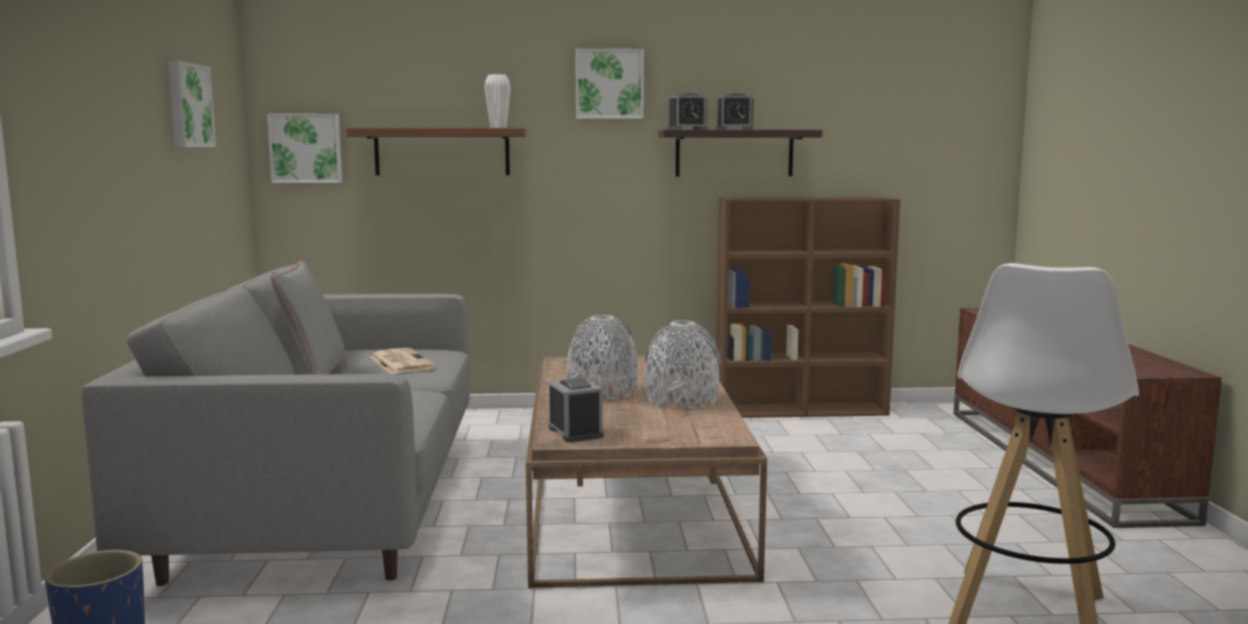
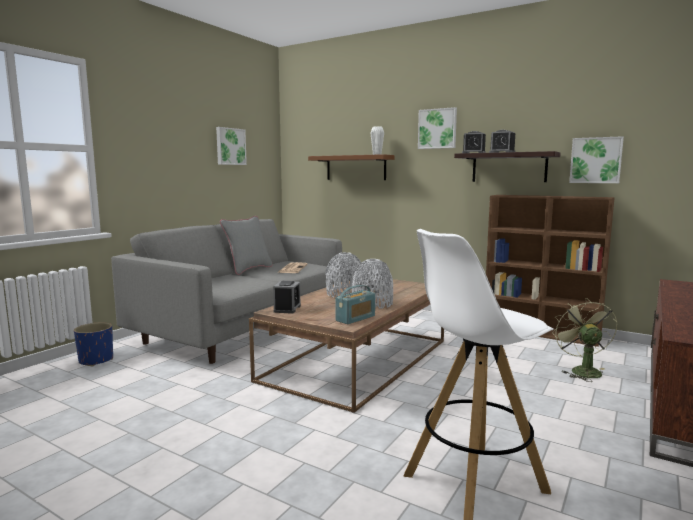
camera: 35 degrees right, 0 degrees up
picture [267,114,342,183] -> picture moved to [569,136,624,183]
none -> radio [335,285,375,324]
none -> green fan [552,298,617,382]

